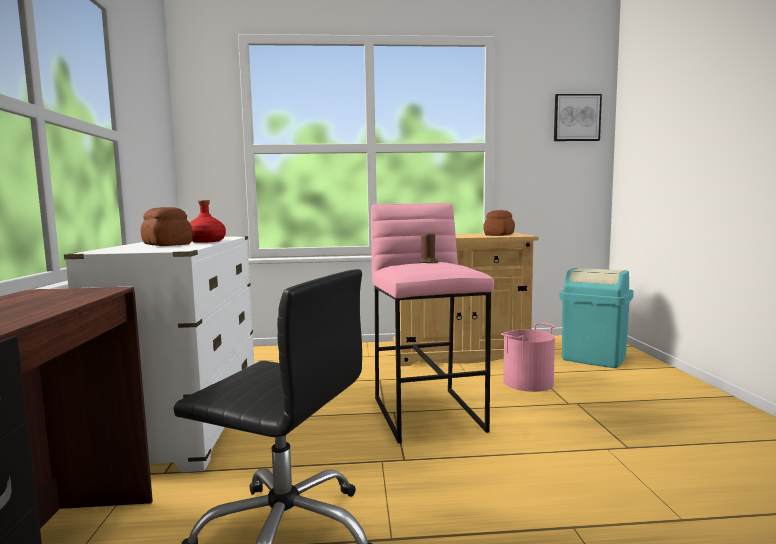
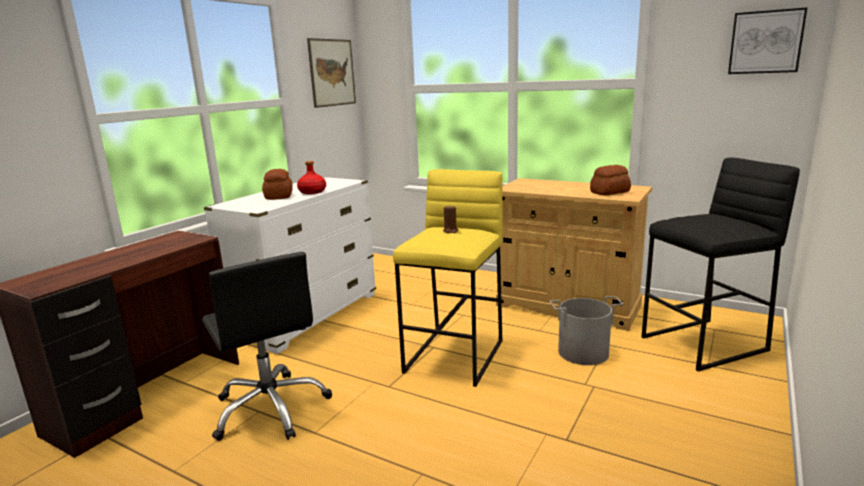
camera: 35 degrees right, 10 degrees up
pink stool [371,203,494,443] -> yellow stool [393,169,502,387]
pink bucket [501,323,557,392] -> grey bucket [550,296,623,365]
turquoise trash can [559,268,633,368] -> black stool [641,158,800,371]
none -> picture [307,38,356,108]

